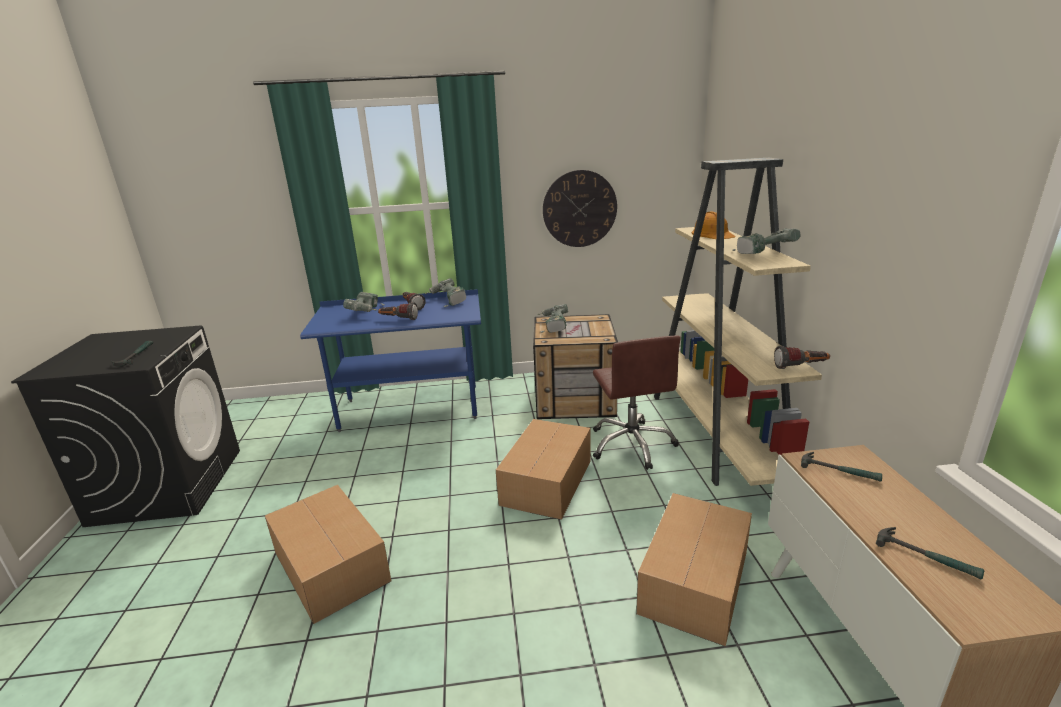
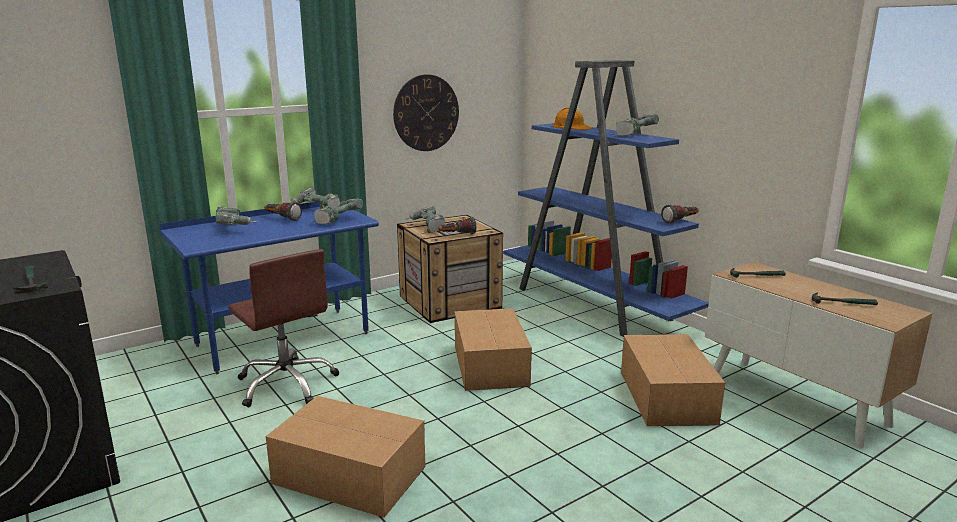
camera: 30 degrees left, 5 degrees down
flashlight [378,302,418,320] -> flashlight moved to [438,217,476,234]
brown office chair [593,335,681,470] -> brown office chair moved to [229,249,339,408]
beige bookcase [654,158,822,486] -> blue bookcase [503,60,709,337]
none -> power drill [311,199,363,224]

